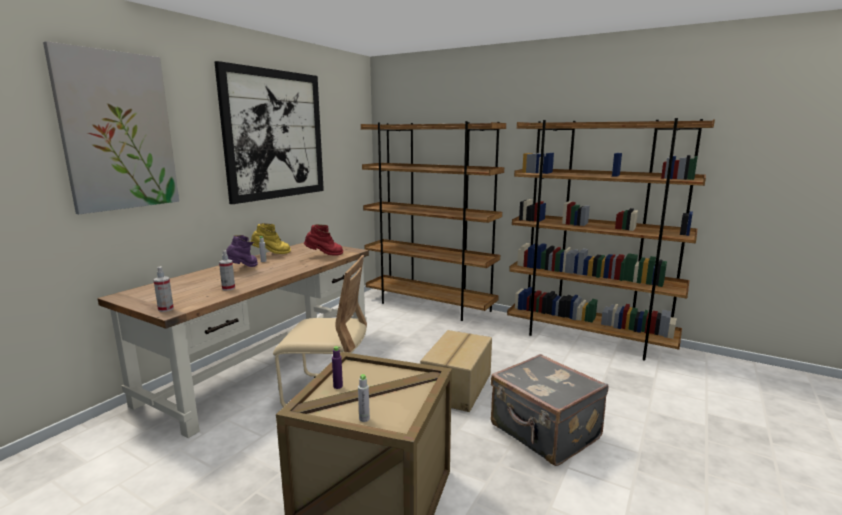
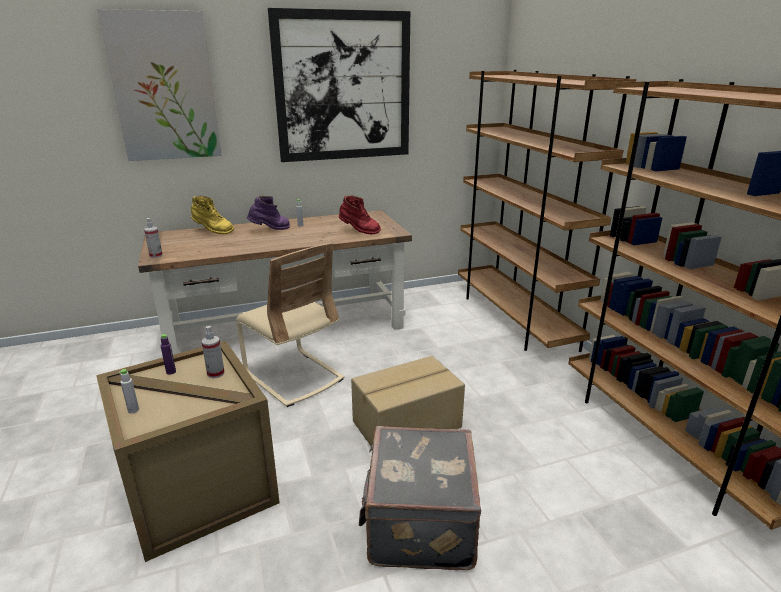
camera: 40 degrees right, 10 degrees up
spray bottle [219,250,235,291] -> spray bottle moved to [201,326,225,378]
yellow boot [250,223,291,254] -> yellow boot moved to [191,196,234,235]

